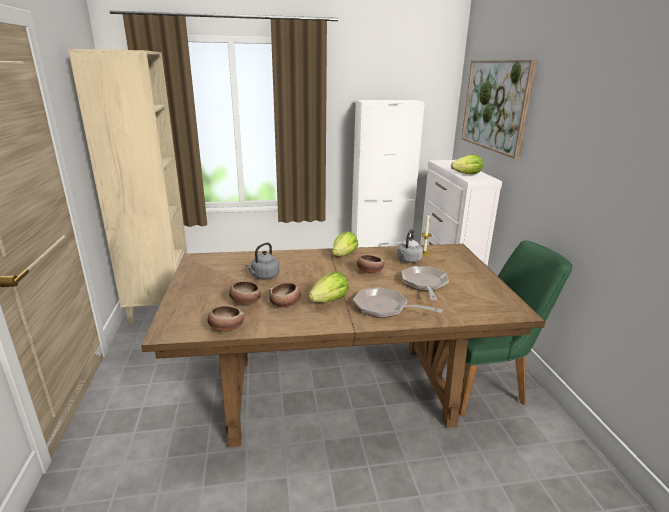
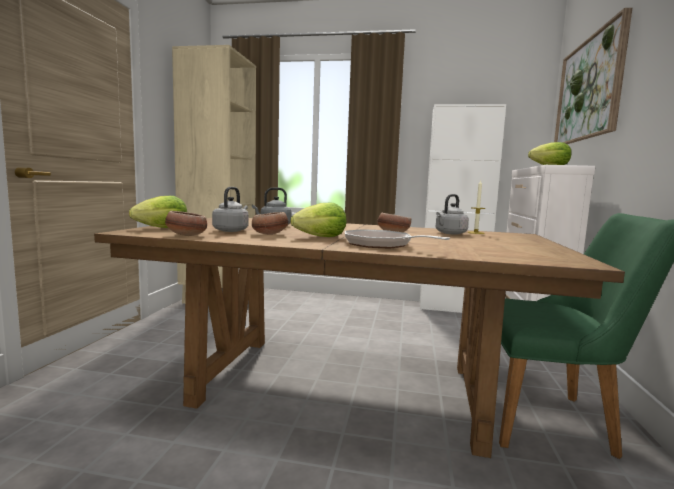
camera: 20 degrees right, 15 degrees down
bowl [229,281,261,305] -> grey kettle [212,187,249,232]
lettuce [332,231,358,256] -> lettuce moved to [129,196,187,228]
frying pan [402,266,449,301] -> none

